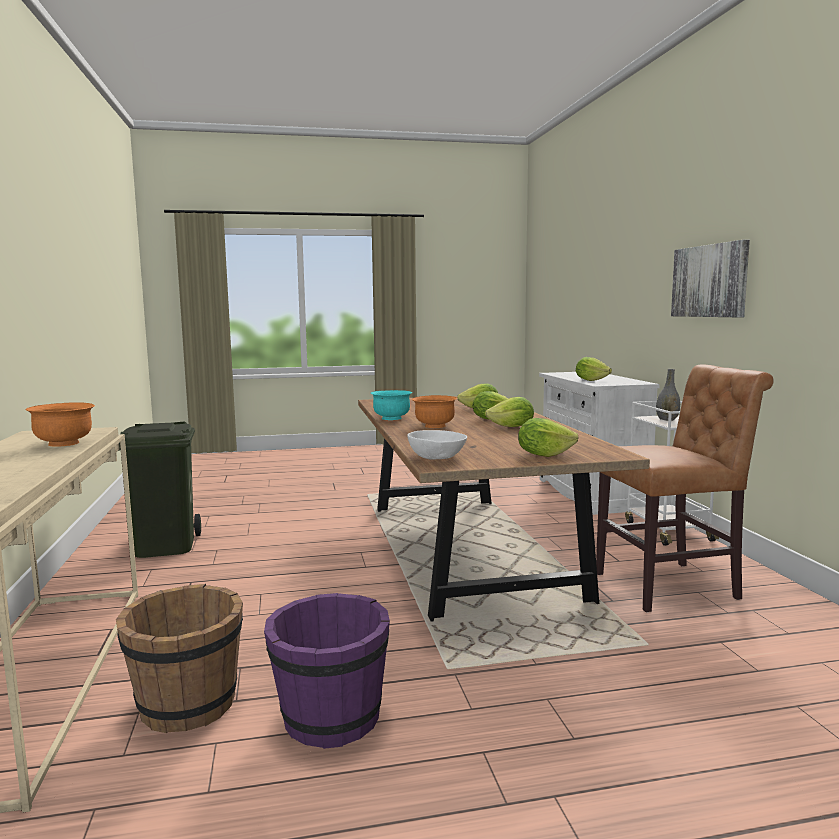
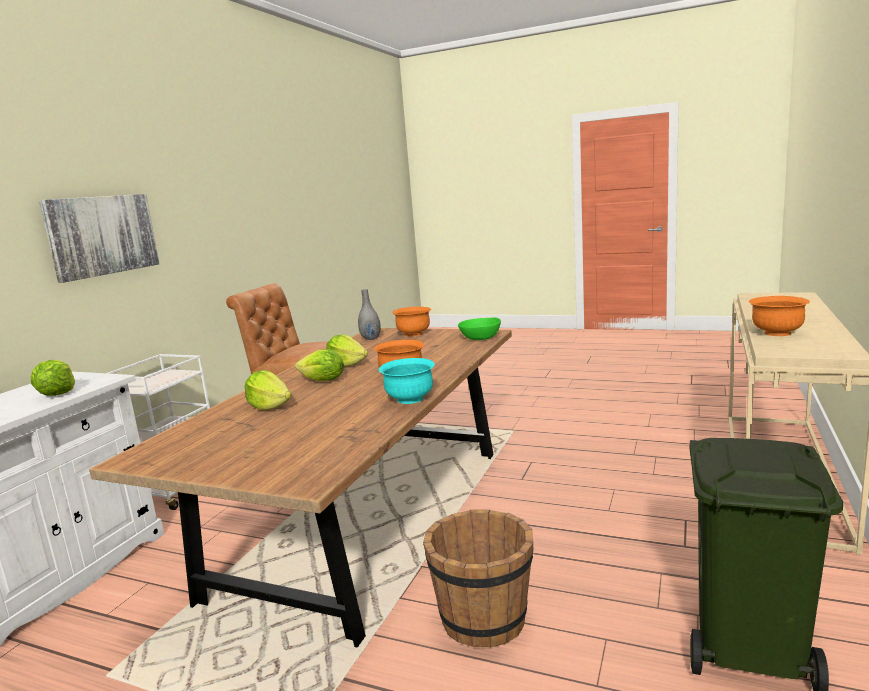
camera: 145 degrees left, 5 degrees up
brown bucket [116,584,243,733] -> brown bucket moved to [423,509,533,647]
purple bucket [264,593,390,749] -> none
white bowl [407,430,467,459] -> green bowl [458,317,501,340]
lettuce [518,418,579,457] -> orange bowl [392,307,431,336]
grey vase [656,369,680,421] -> grey vase moved to [358,289,381,340]

